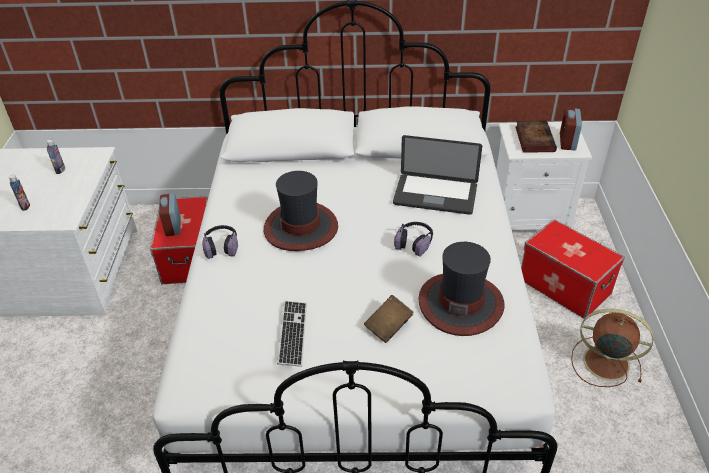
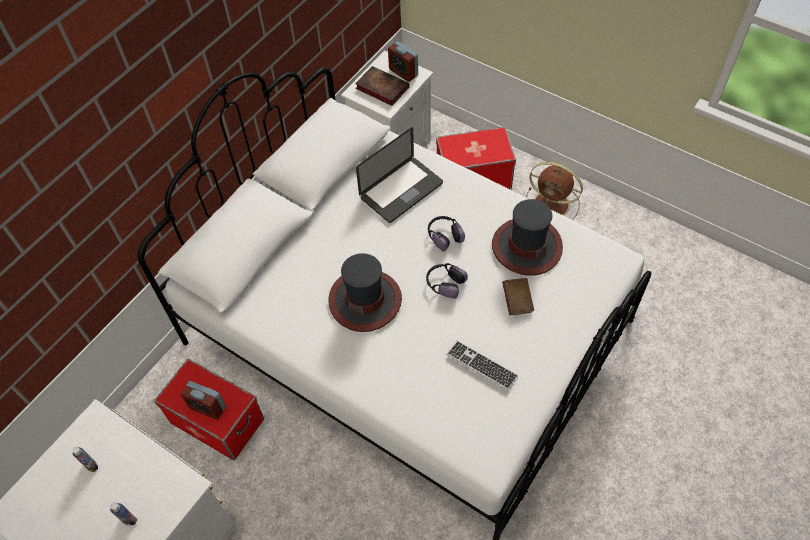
camera: 55 degrees left, 15 degrees up
headphones [202,225,238,259] -> headphones moved to [426,263,468,299]
brown fan [571,309,654,387] -> brown fan turned 120 degrees counterclockwise [526,162,583,220]

